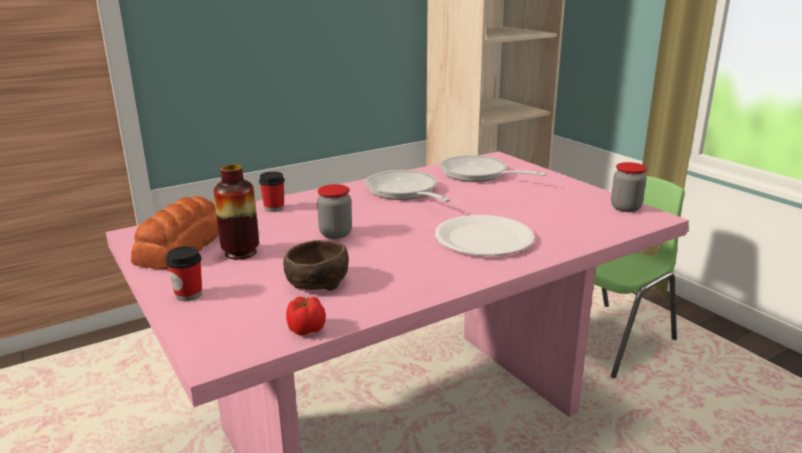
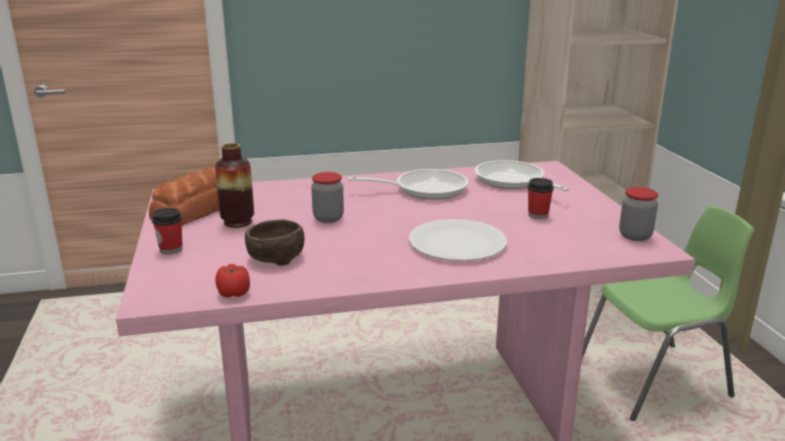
camera: 20 degrees right, 0 degrees up
cup [259,172,285,212] -> cup moved to [527,178,554,219]
frying pan [365,170,450,202] -> frying pan turned 90 degrees clockwise [348,169,469,200]

